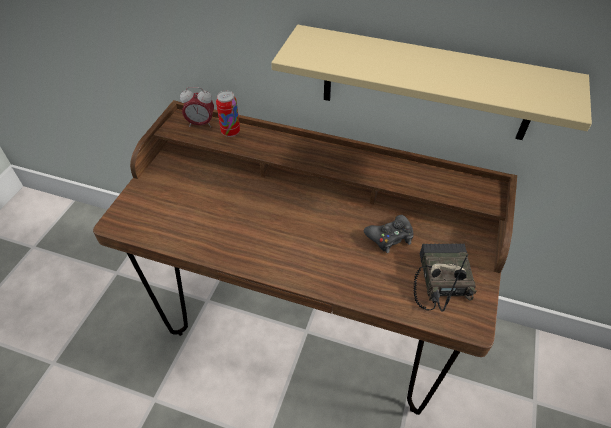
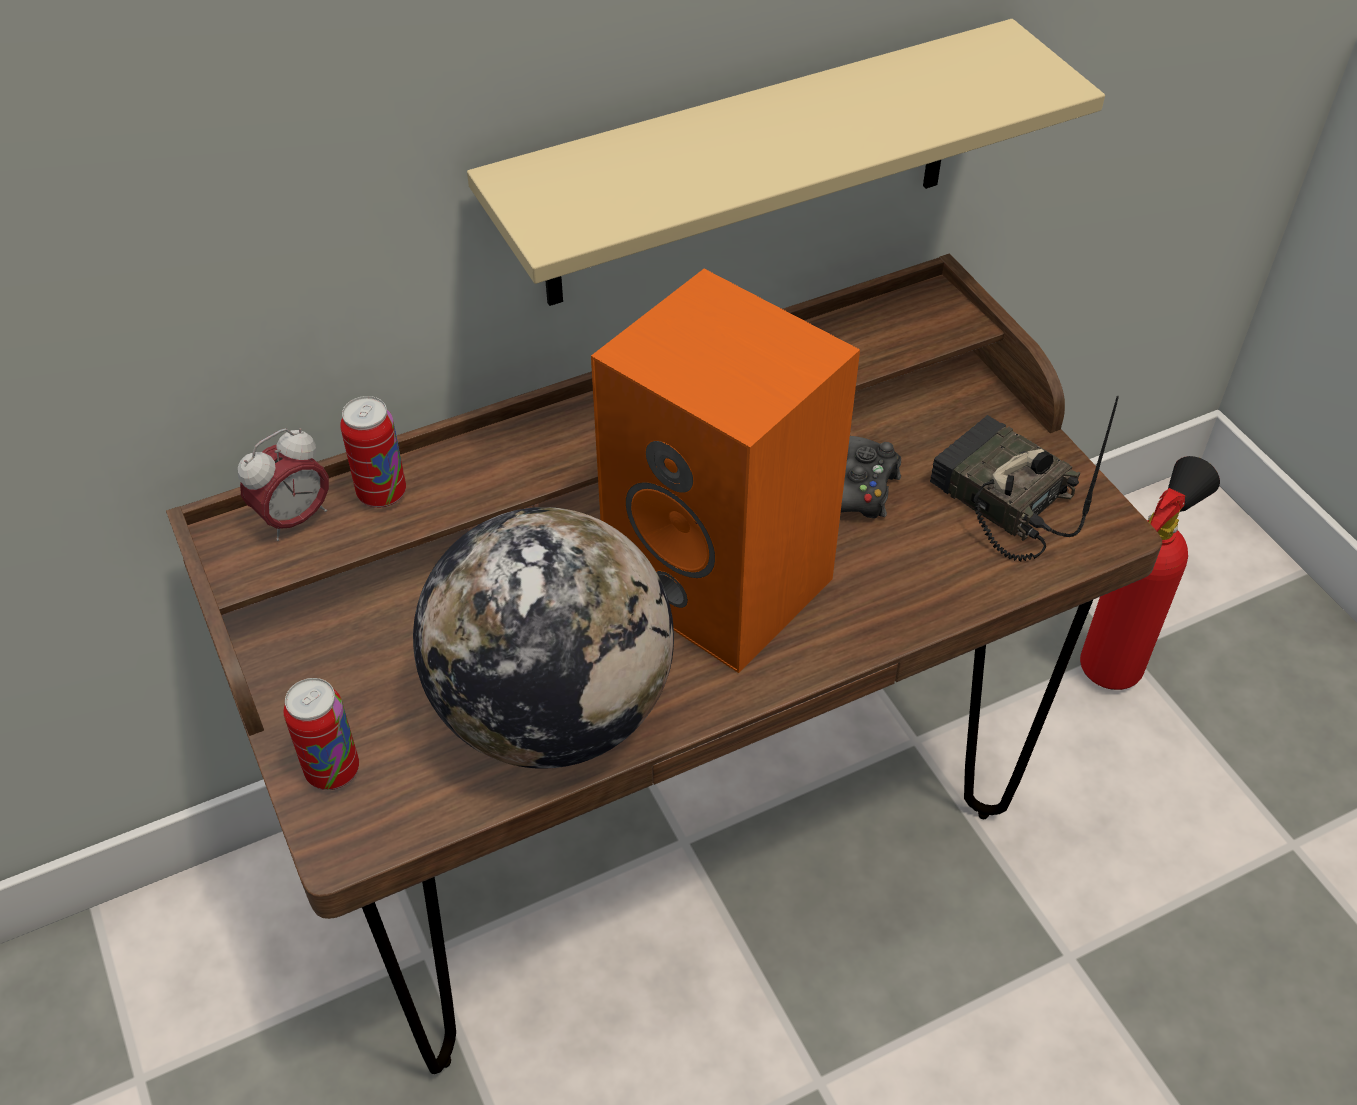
camera: 45 degrees left, 0 degrees up
none -> can [284,678,359,790]
none -> globe [413,507,674,769]
none -> orange speaker [591,269,860,673]
none -> fire extinguisher [1080,456,1220,690]

